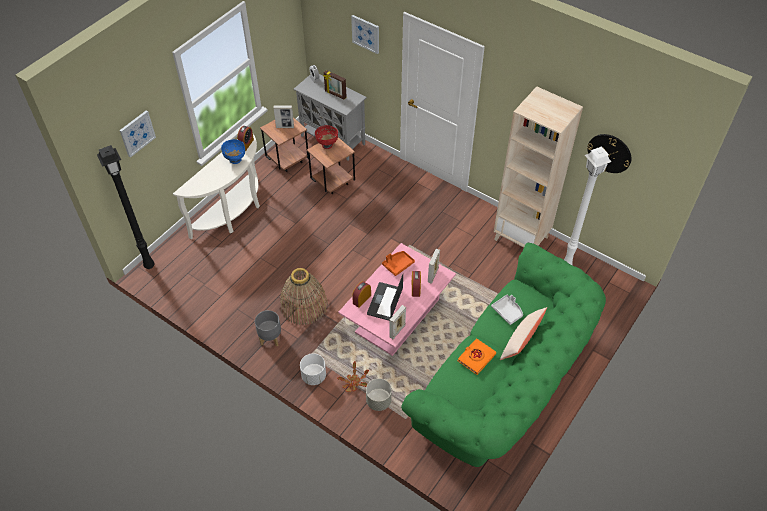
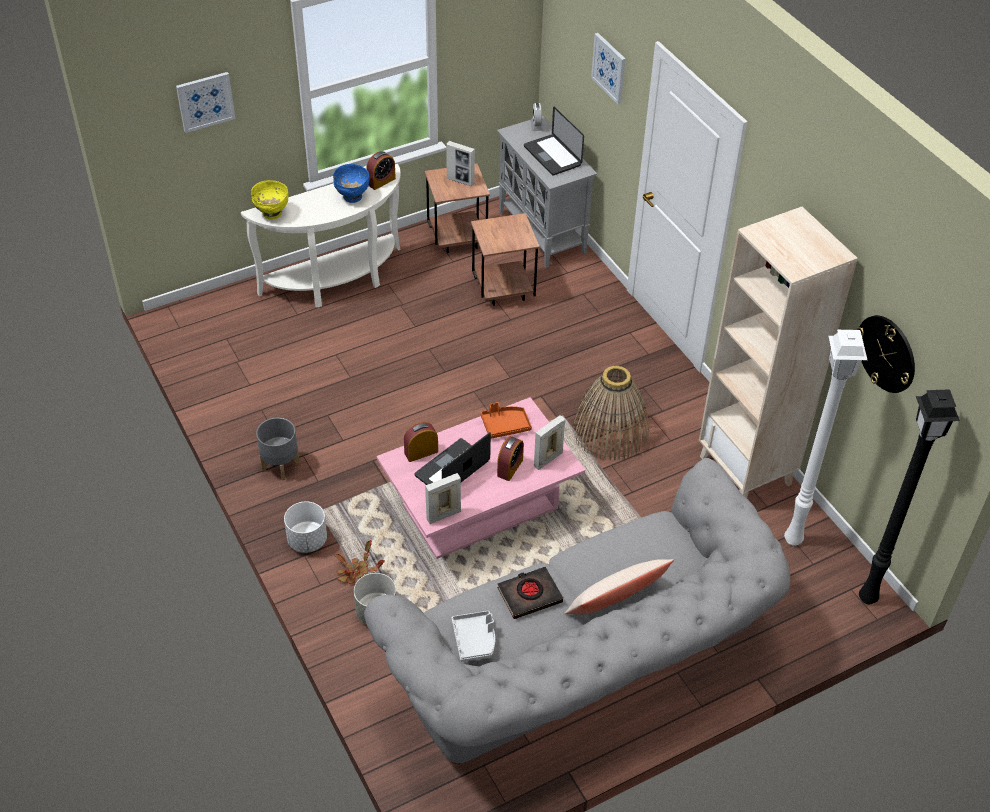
camera: 25 degrees right, 5 degrees down
black floor lamp [97,145,154,269] -> black floor lamp moved to [859,389,960,604]
basket [280,268,328,325] -> basket moved to [573,366,649,460]
red bowl [315,125,338,149] -> none
picture frame [323,70,346,99] -> laptop [524,106,584,176]
green sofa [401,243,606,467] -> grey sofa [364,458,790,764]
orange book [458,338,496,375] -> black book [497,567,563,619]
grey tray [491,294,523,325] -> grey tray moved to [452,611,495,662]
none -> yellow bowl [251,180,289,220]

